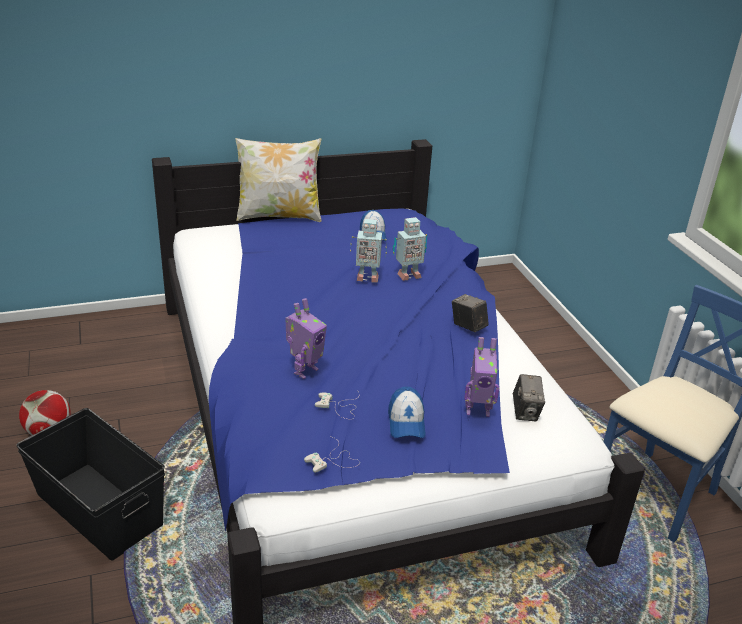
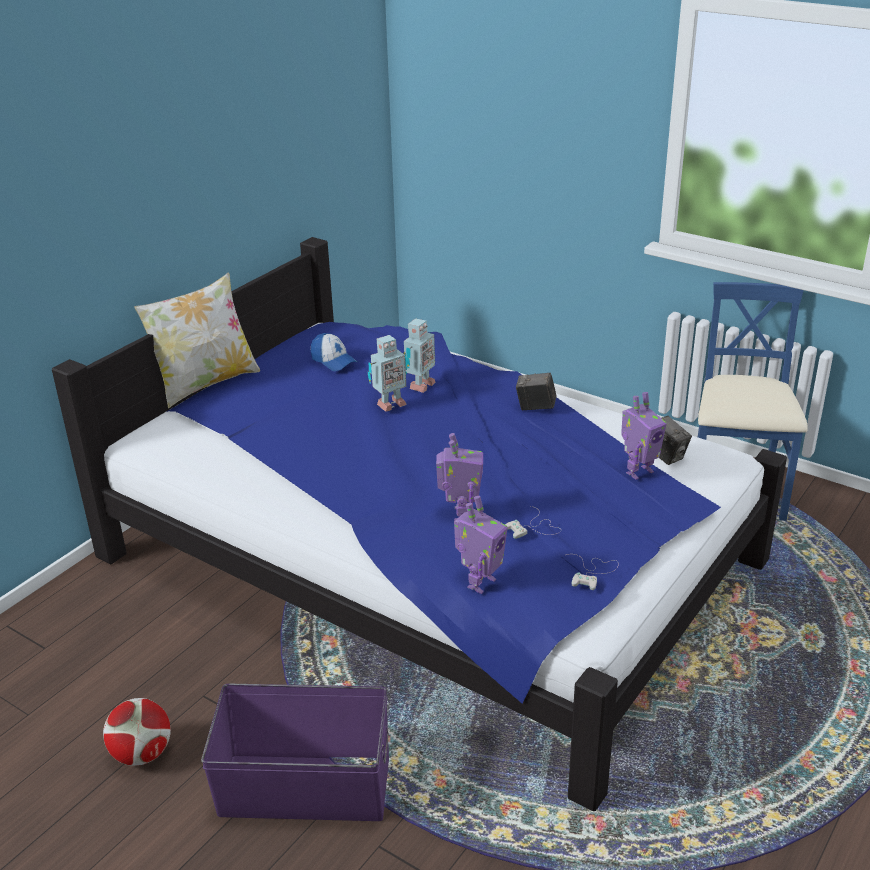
camera: 35 degrees left, 0 degrees up
black storage box [16,408,165,560] -> purple storage box [201,684,389,821]
cap [388,386,426,438] -> none
none -> toy robot [454,496,508,594]

